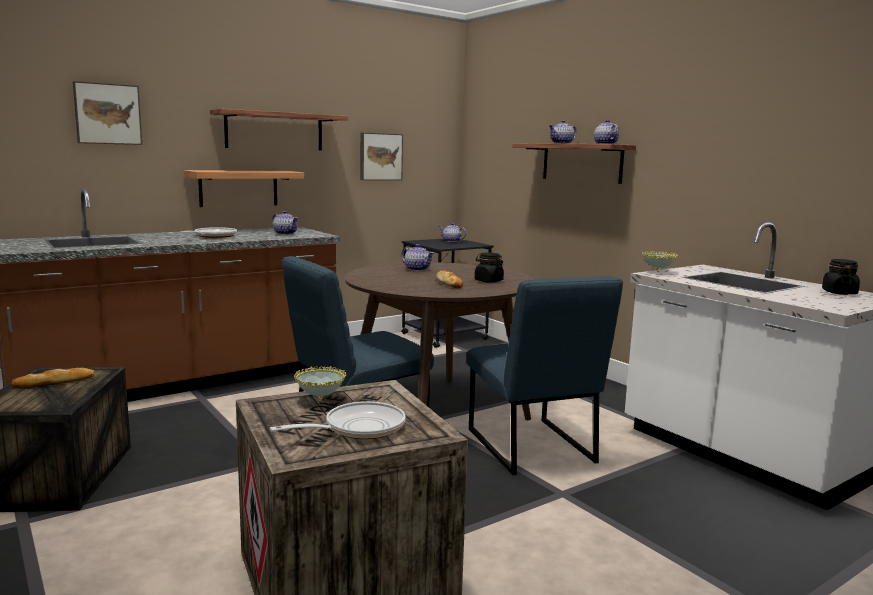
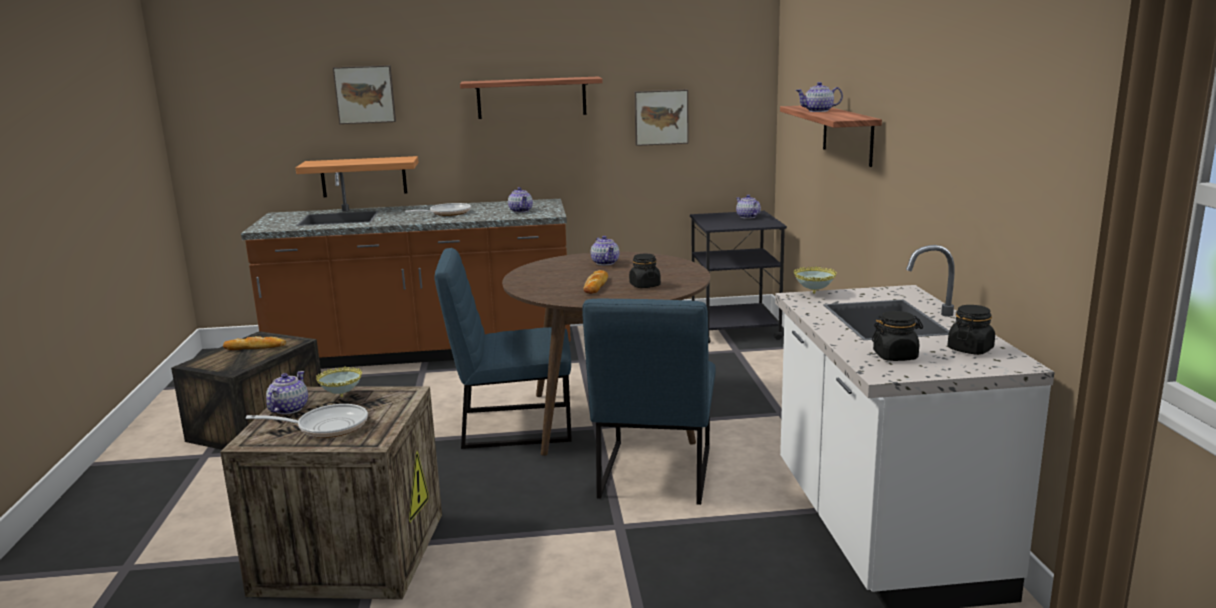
camera: 30 degrees right, 5 degrees up
shelf [184,170,305,207] -> shelf moved to [296,156,419,197]
teapot [594,120,619,144] -> teapot moved to [266,371,308,414]
none -> black jar [872,311,923,361]

